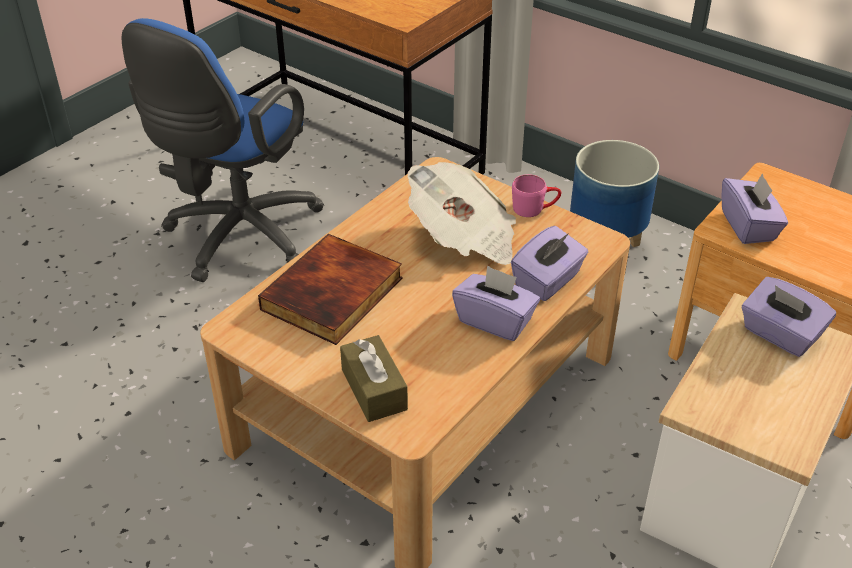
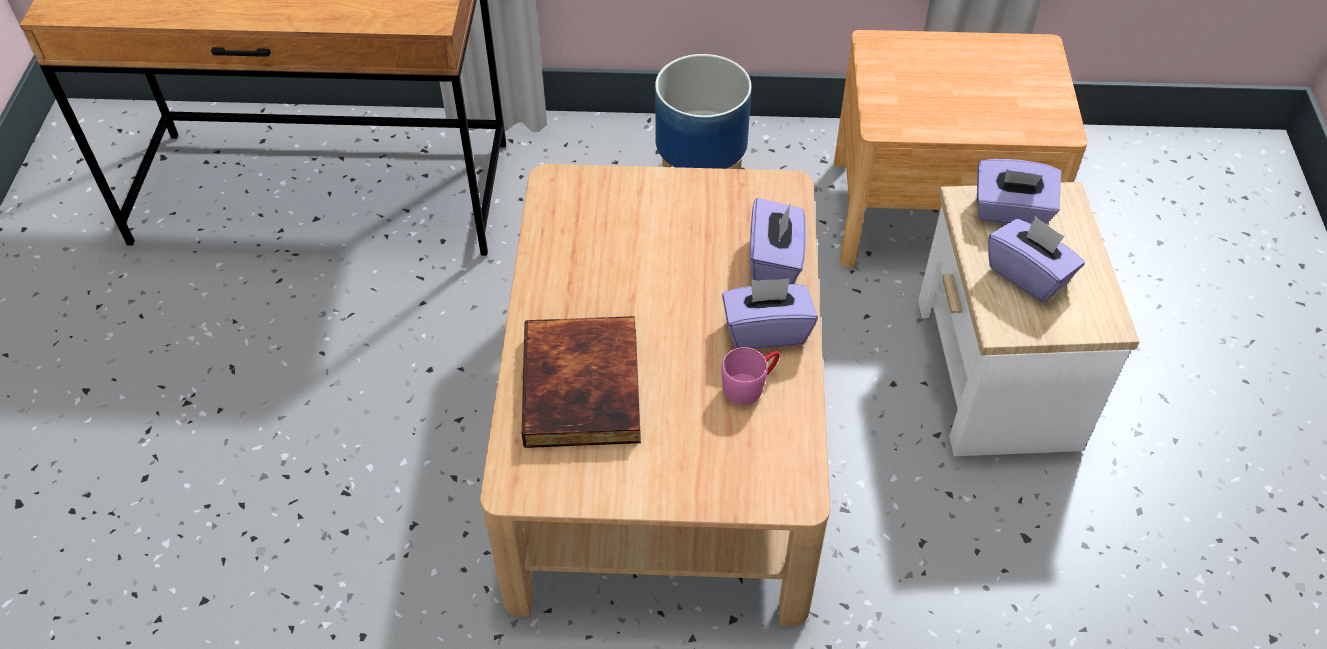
camera: 35 degrees left, 10 degrees up
blue office chair [122,18,324,282] -> none
brown tissue box [340,335,408,422] -> none
newspaper [407,162,516,265] -> none
pink mug [512,174,561,217] -> pink mug moved to [721,347,780,405]
purple tissue box [721,173,788,244] -> purple tissue box moved to [988,216,1085,302]

